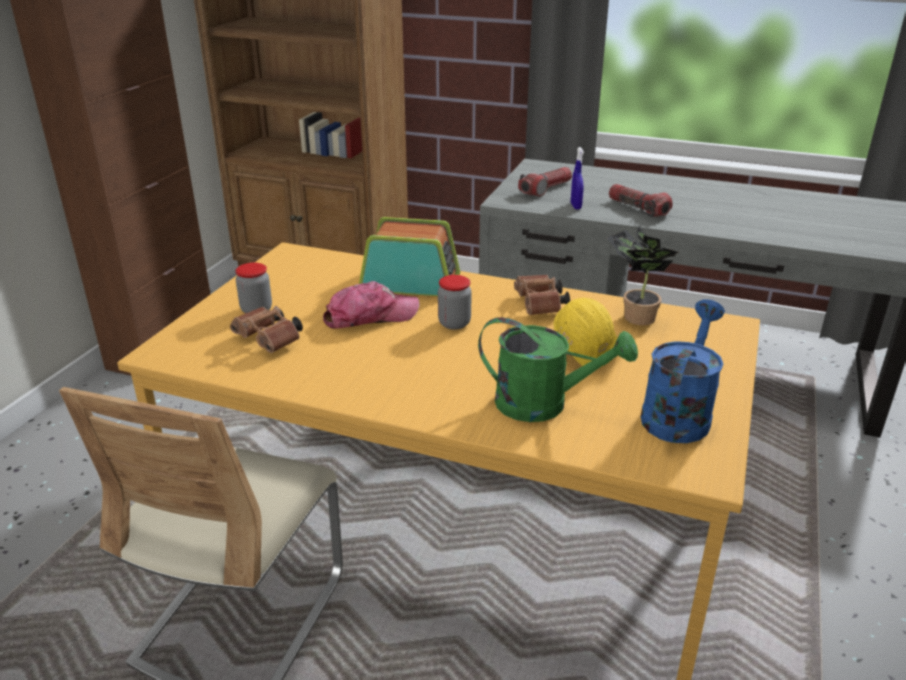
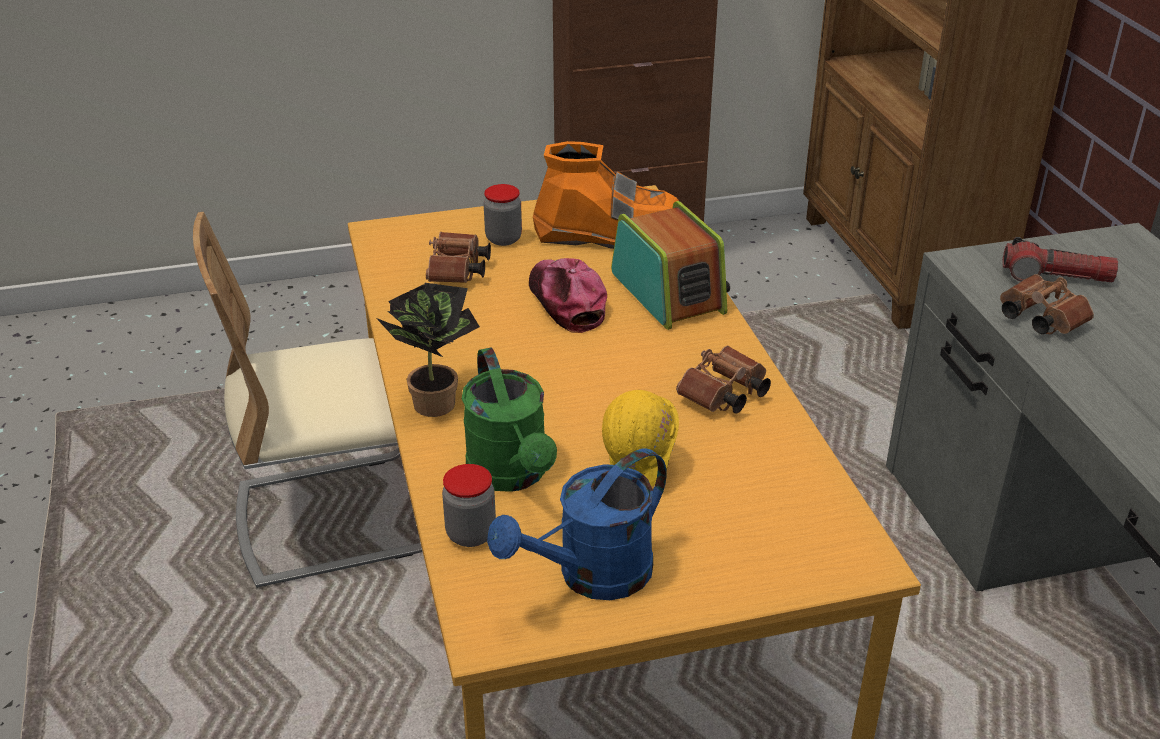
camera: 55 degrees right, 5 degrees up
cap [323,281,419,329] -> cap turned 150 degrees counterclockwise [529,258,607,333]
jar [438,275,472,330] -> jar moved to [442,464,496,547]
blue spray bottle [571,147,584,209] -> brown binoculars [1000,274,1094,334]
potted plant [607,227,679,325] -> potted plant moved to [376,283,480,417]
flashlight [609,184,673,218] -> none
blue watering can [641,299,725,443] -> blue watering can turned 150 degrees clockwise [487,448,666,600]
none -> orange boot [533,141,679,249]

